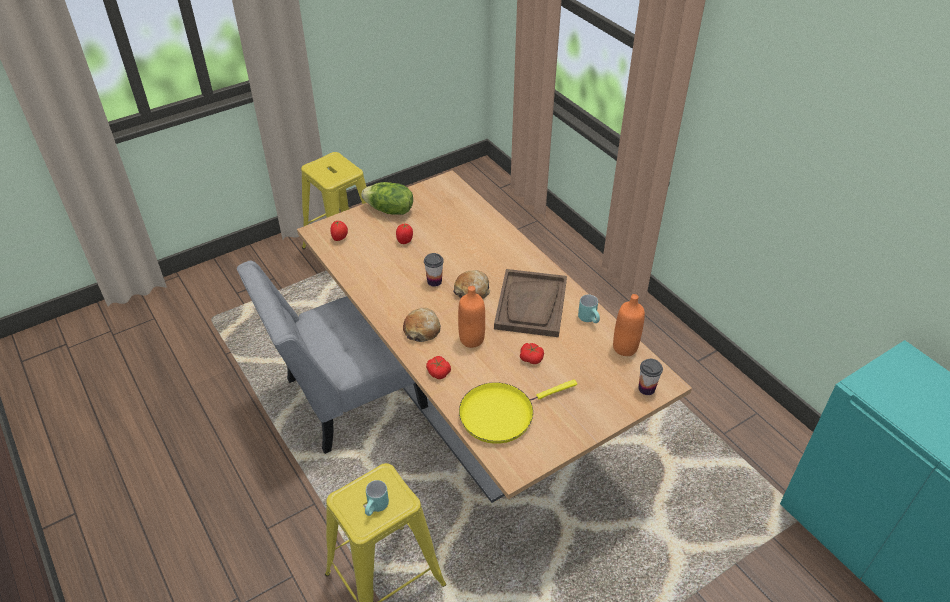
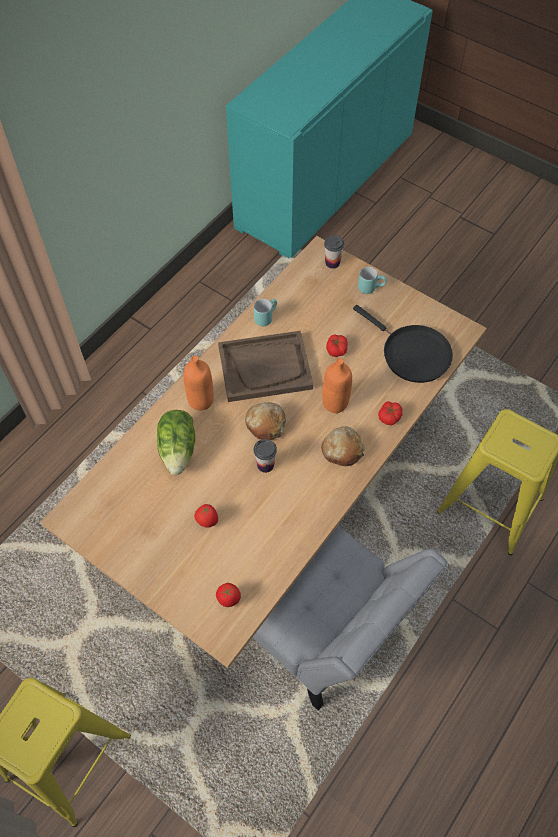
camera: 110 degrees left, 15 degrees up
lettuce [362,182,413,215] -> lettuce moved to [157,410,195,475]
turquoise mug [365,480,389,516] -> turquoise mug moved to [358,267,386,294]
yellow frying pan [459,379,577,444] -> black frying pan [353,305,453,383]
orange bottle [613,294,645,356] -> orange bottle moved to [183,356,214,411]

